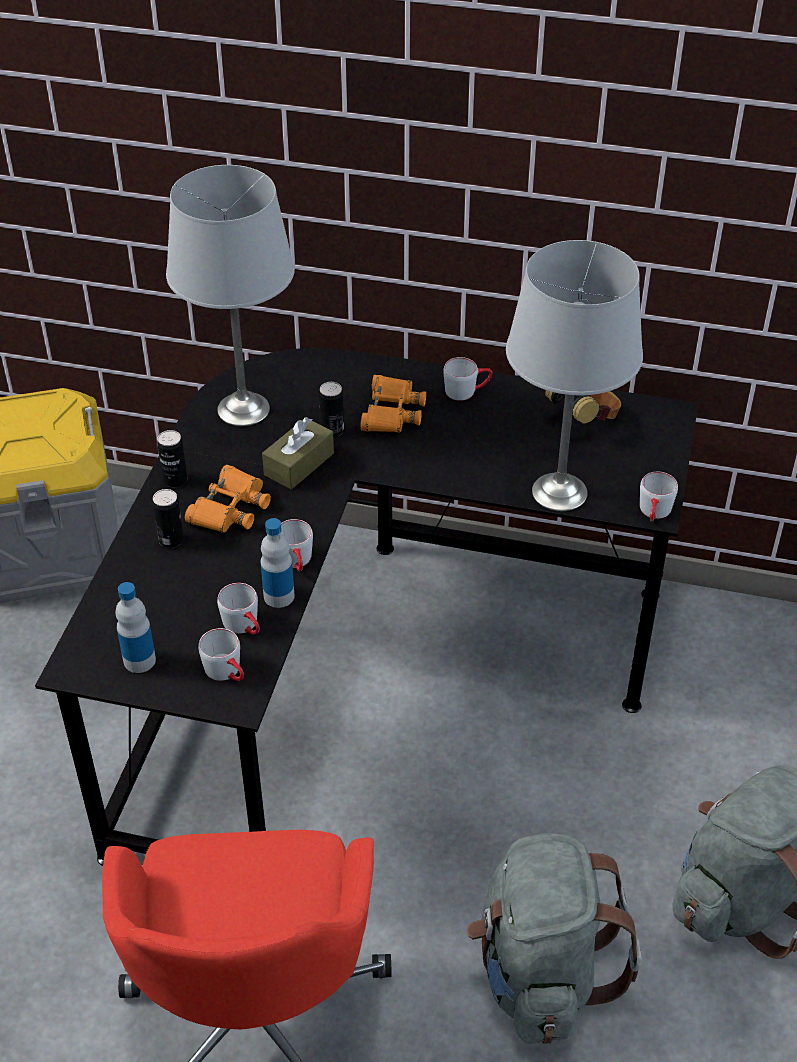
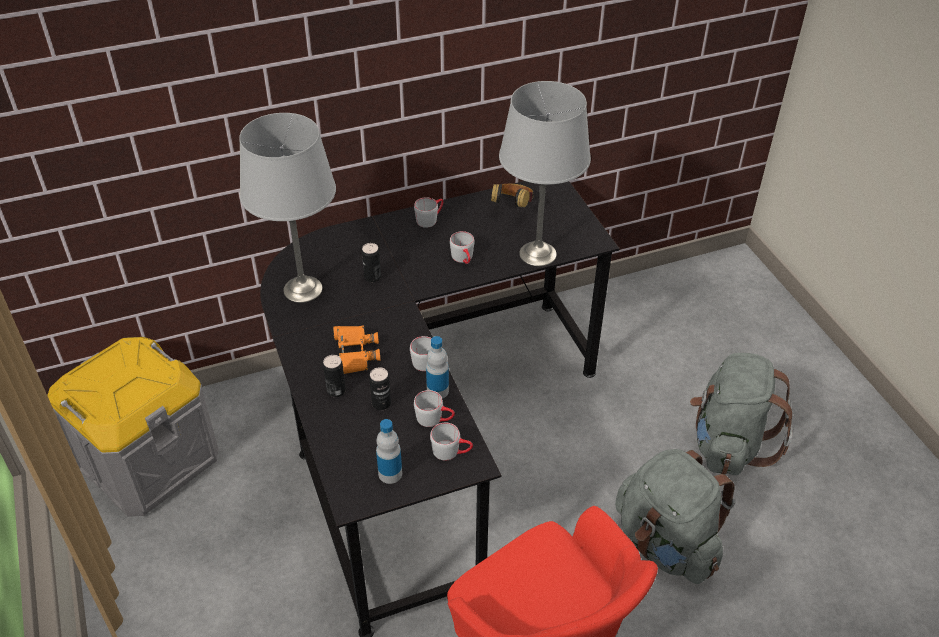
camera: 35 degrees left, 0 degrees up
can [157,430,187,487] -> can moved to [369,367,391,410]
brown tissue box [262,417,334,489] -> none
orange binoculars [360,375,426,432] -> none
grey mug [640,472,678,521] -> grey mug moved to [450,231,474,264]

